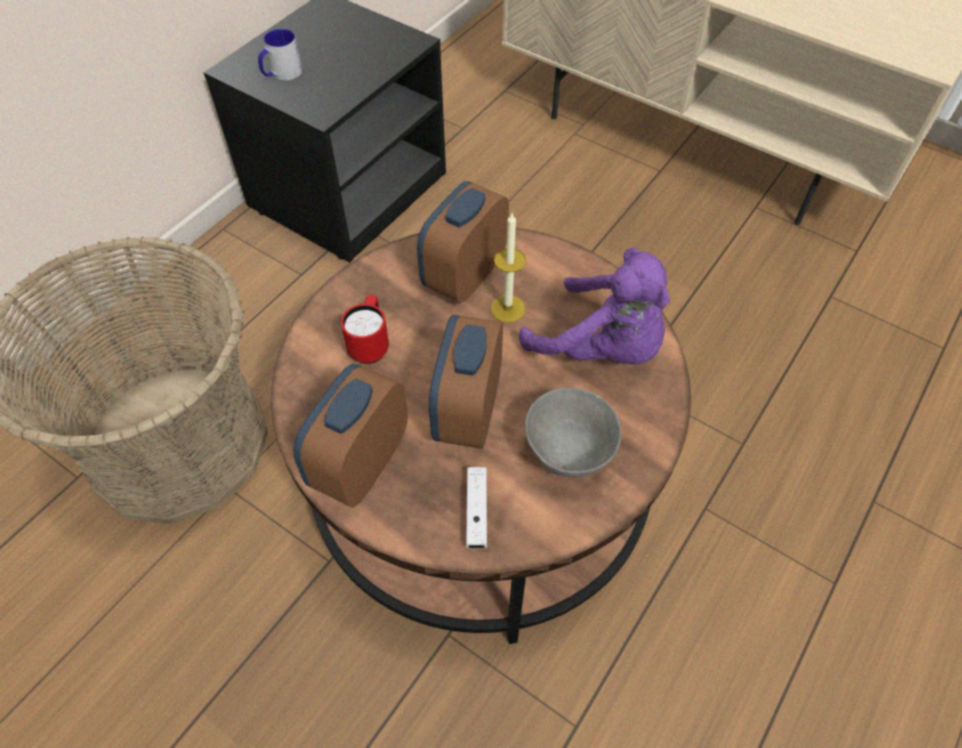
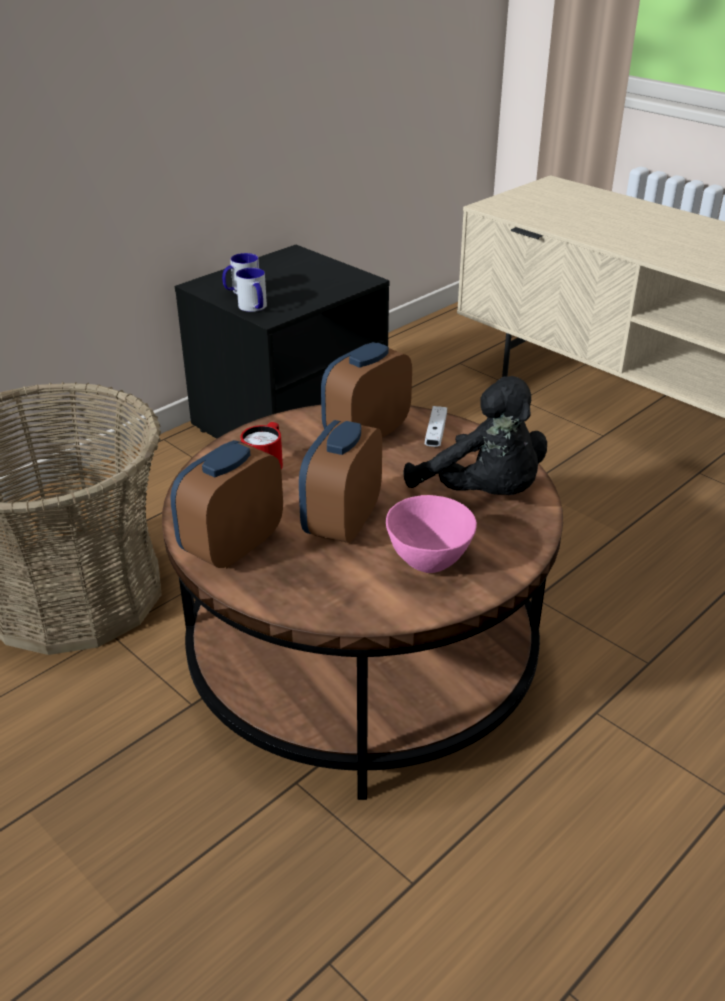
camera: 10 degrees right, 20 degrees down
white game controller [466,467,487,549] -> white game controller moved to [425,406,447,447]
candle [490,213,526,323] -> none
purple plush toy [519,248,670,364] -> black plush toy [404,376,547,495]
grey bowl [525,388,621,477] -> pink bowl [386,495,477,573]
none -> mug [236,268,267,312]

